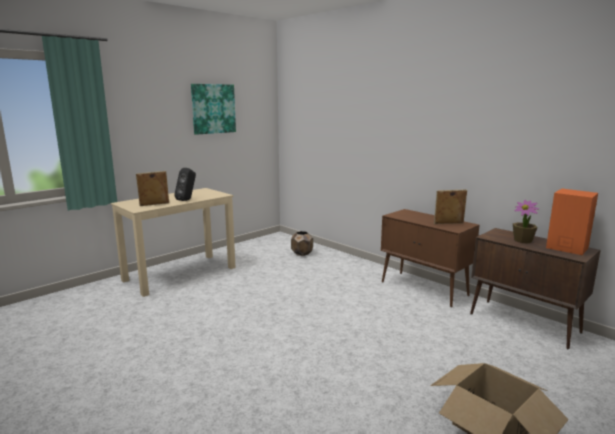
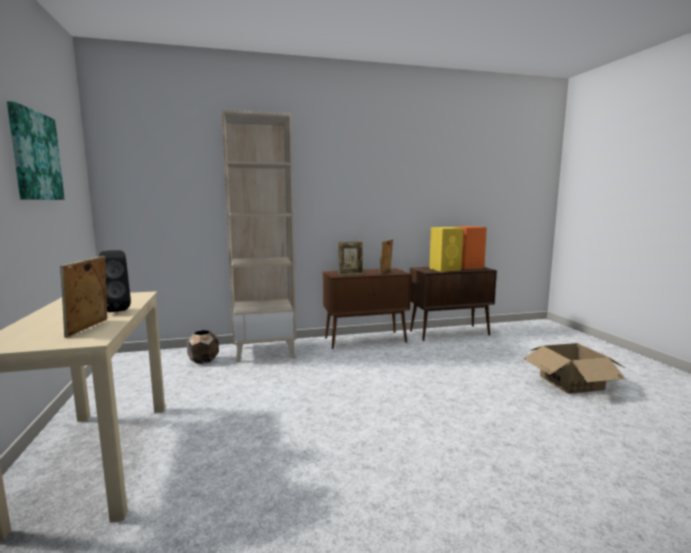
camera: 60 degrees left, 5 degrees down
potted plant [513,200,539,243] -> yellow speaker [429,227,463,272]
none -> beige bookcase [221,110,296,362]
none -> picture frame [338,241,364,276]

